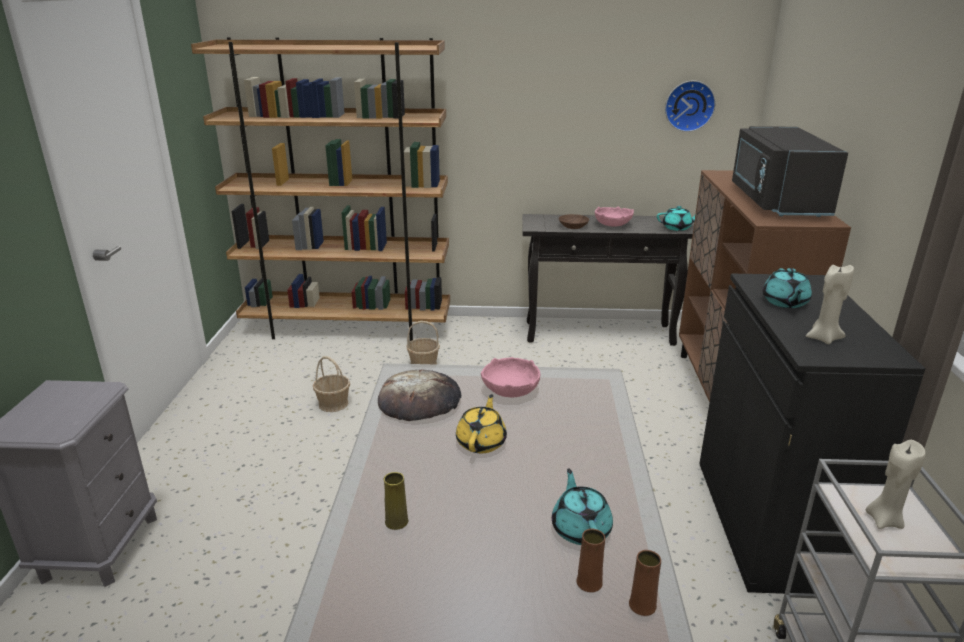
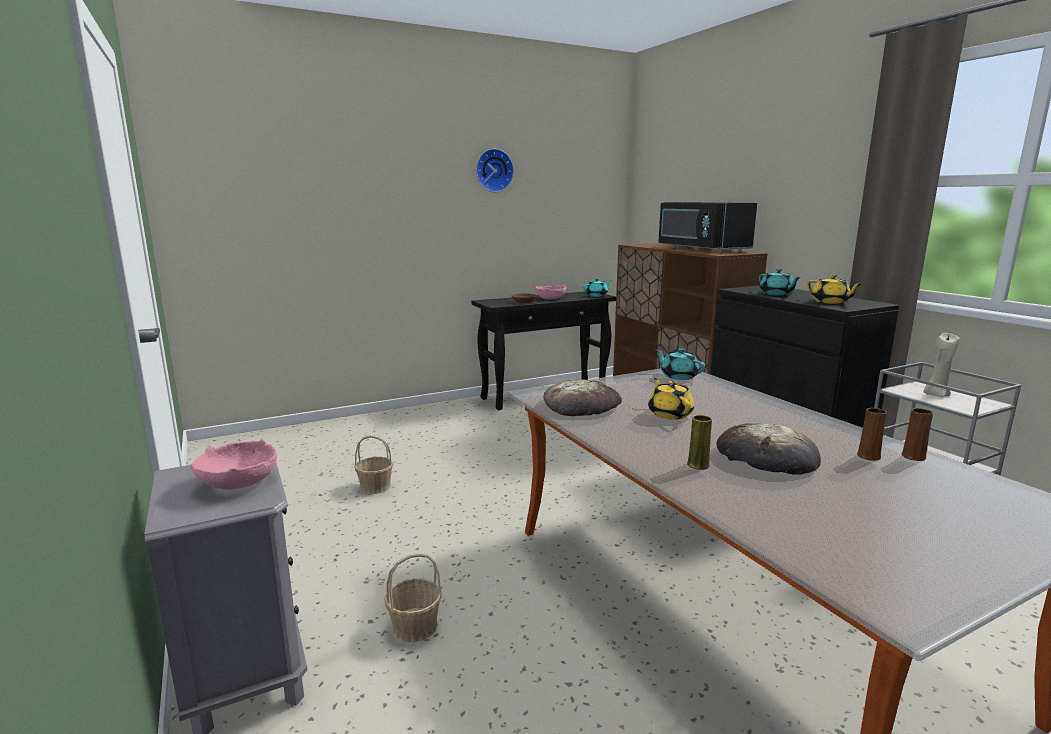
camera: 30 degrees left, 10 degrees down
brown bookcase [191,37,450,341] -> none
basket [406,321,440,365] -> basket moved to [384,552,442,642]
pink bowl [481,357,540,397] -> pink bowl moved to [190,439,277,490]
turquoise teapot [552,468,613,545] -> turquoise teapot moved to [656,348,705,380]
wall clock [665,81,716,132] -> wall clock moved to [476,149,514,192]
beige candle [806,264,854,344] -> yellow teapot [807,274,862,304]
none -> bread [716,423,821,475]

